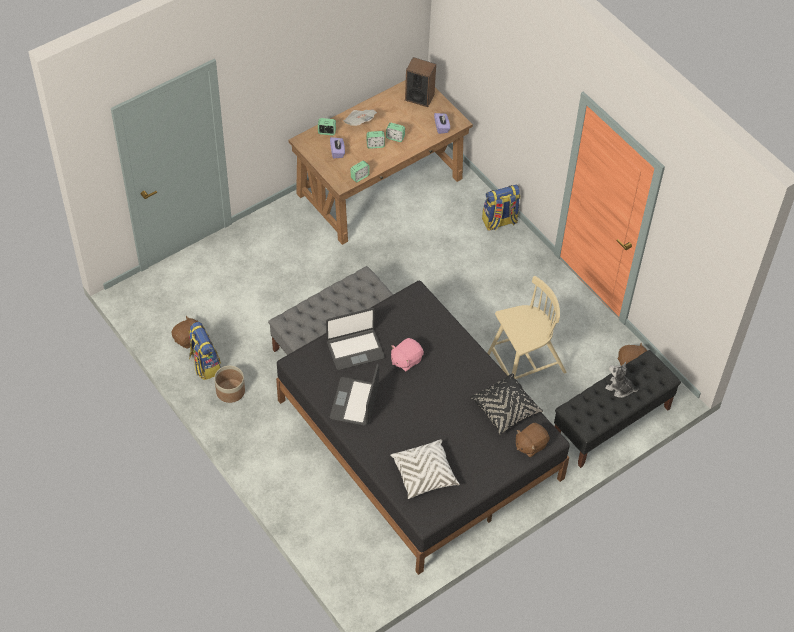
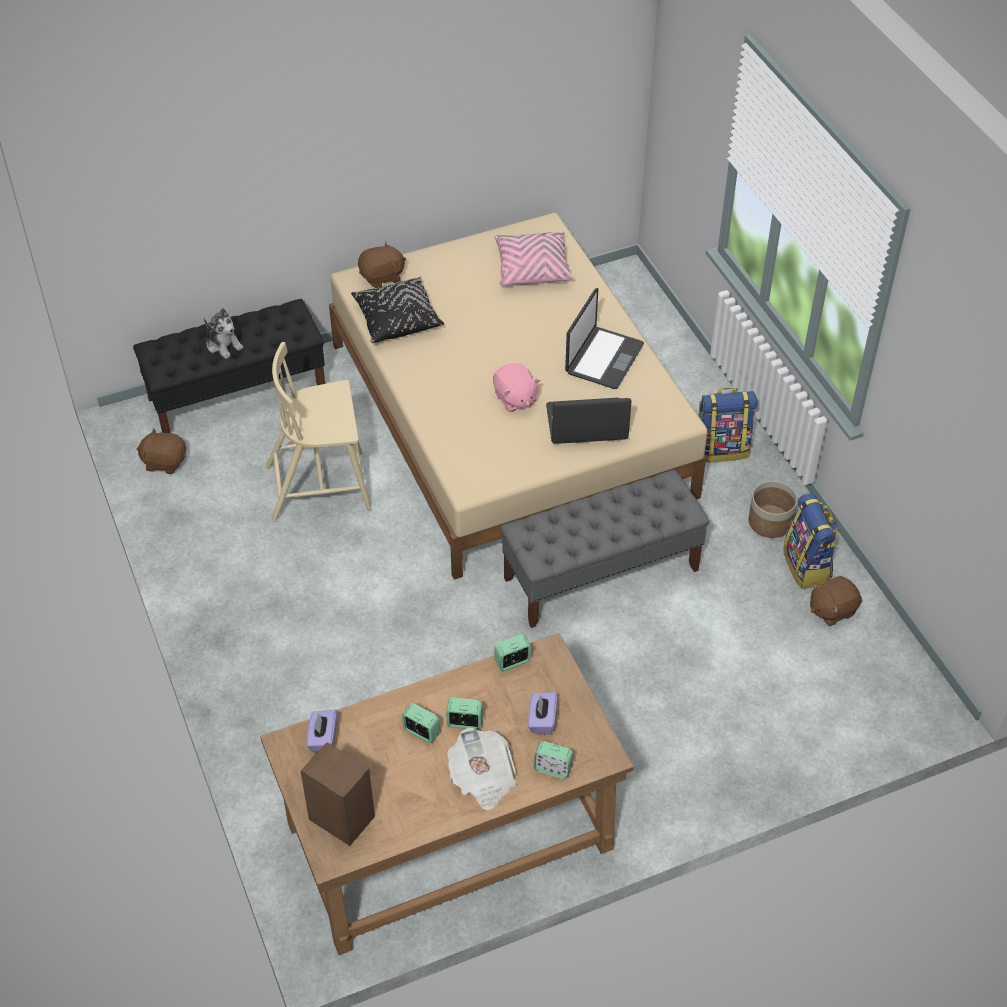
camera: 165 degrees left, 5 degrees down
black bed [276,281,570,575] -> beige bed [329,213,708,580]
white pillow [390,439,460,499] -> pink pillow [494,231,574,285]
pink plush toy [391,338,424,371] -> pink plush toy turned 90 degrees clockwise [493,363,540,412]
backpack [482,185,520,231] -> backpack moved to [698,388,757,462]

